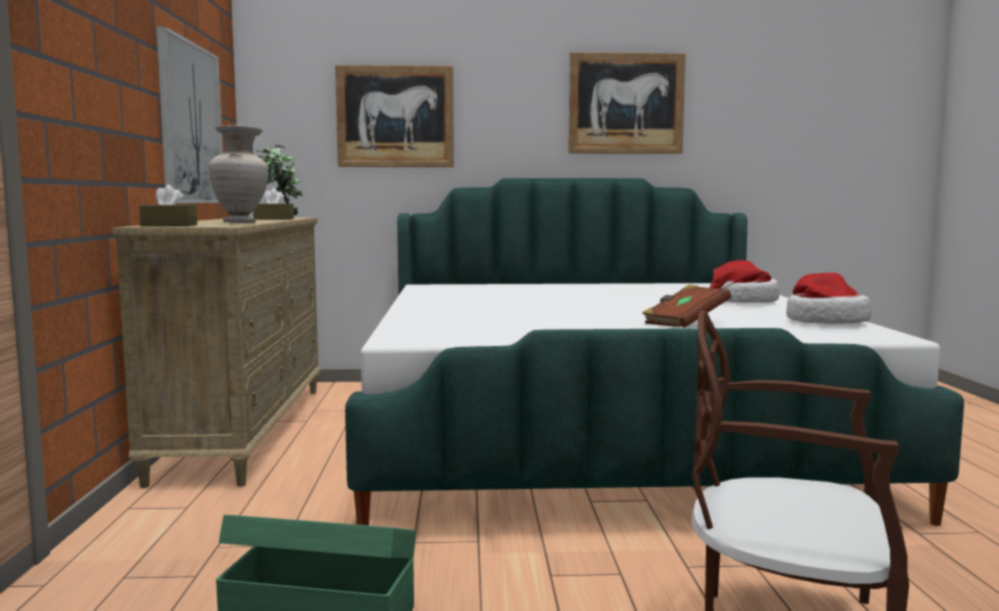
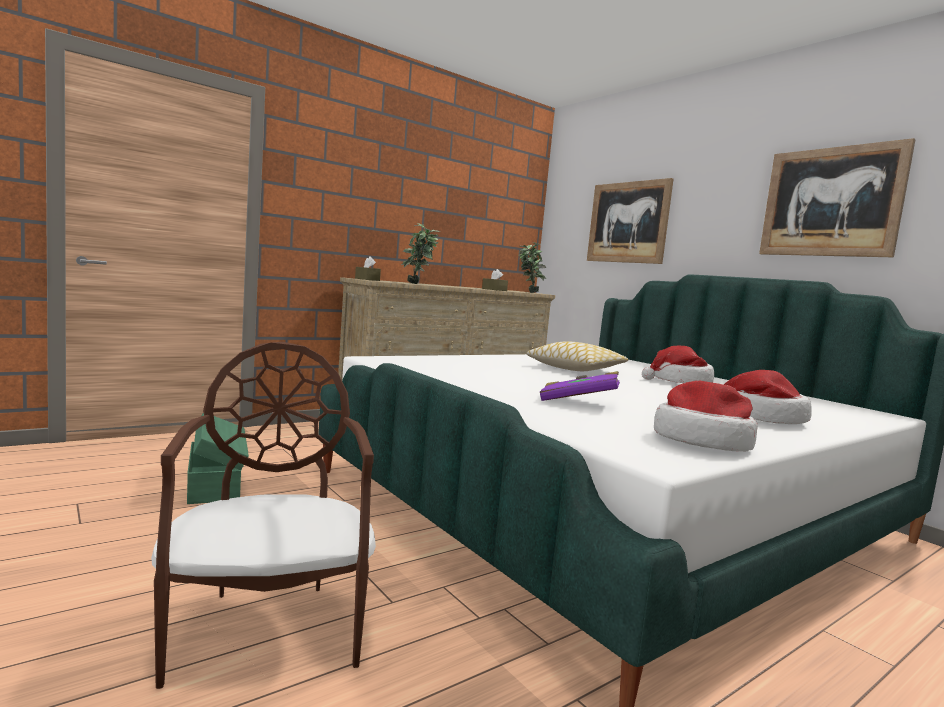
camera: 55 degrees right, 0 degrees up
picture [156,26,223,204] -> none
beige vase [209,125,268,223] -> potted plant [401,223,440,284]
brown book [642,284,731,328] -> purple book [540,371,620,401]
none -> pillow [526,341,628,371]
none -> hat [642,346,714,383]

